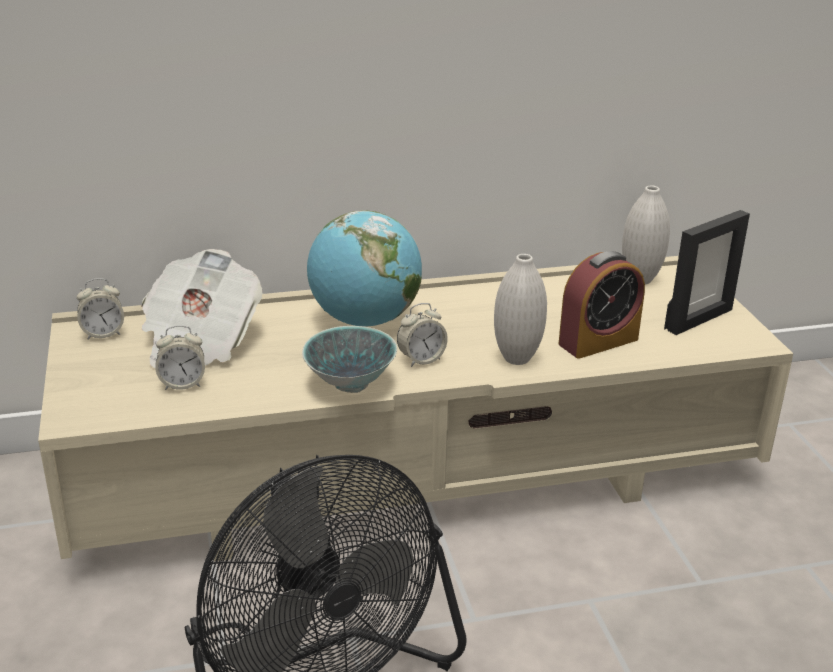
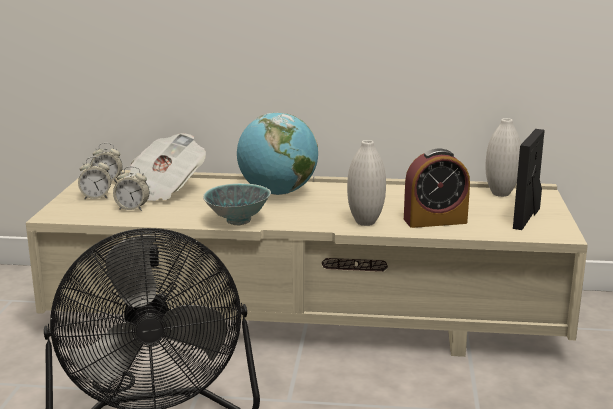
camera: 20 degrees right, 10 degrees down
alarm clock [397,303,448,367] -> alarm clock moved to [78,157,111,200]
picture frame [664,210,750,335] -> picture frame turned 135 degrees clockwise [513,129,545,230]

